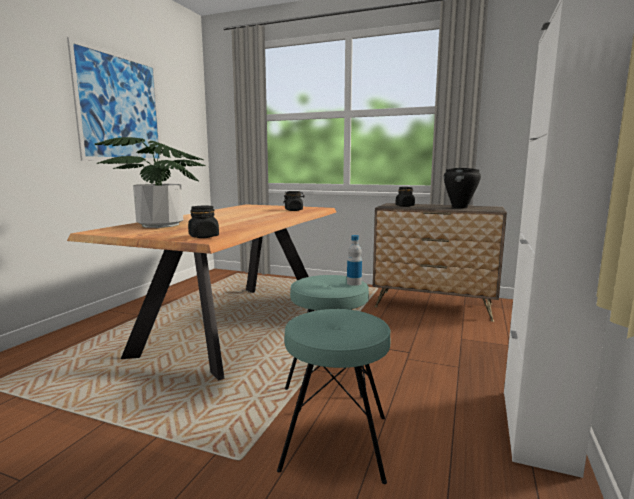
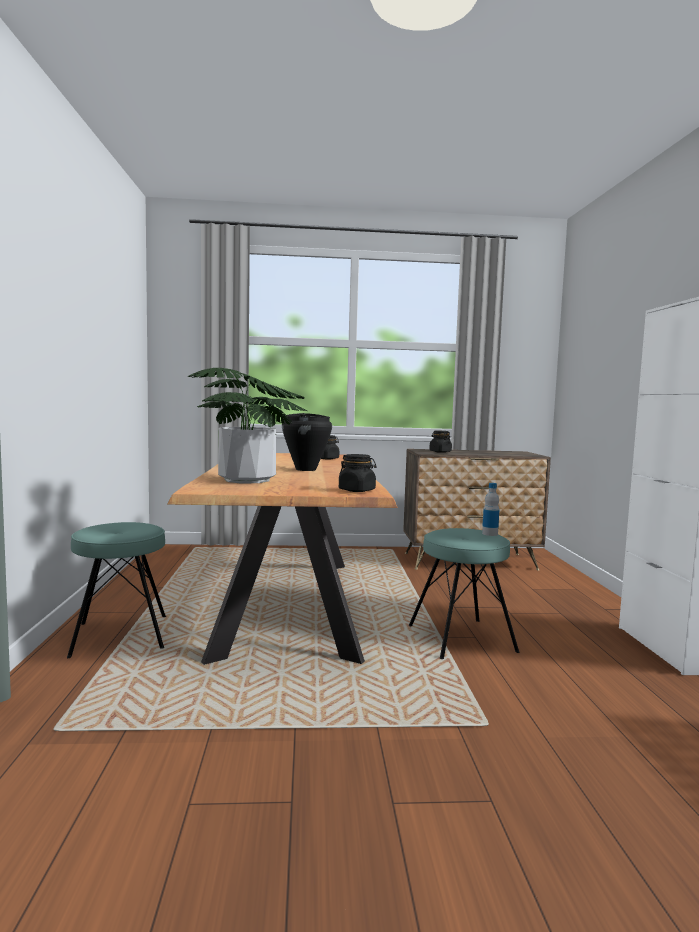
camera: 25 degrees left, 5 degrees down
picture [67,37,162,162] -> none
turquoise stool [277,309,391,484] -> turquoise stool moved to [67,522,166,658]
black cooking pot [443,168,481,208] -> black cooking pot moved to [282,413,332,471]

